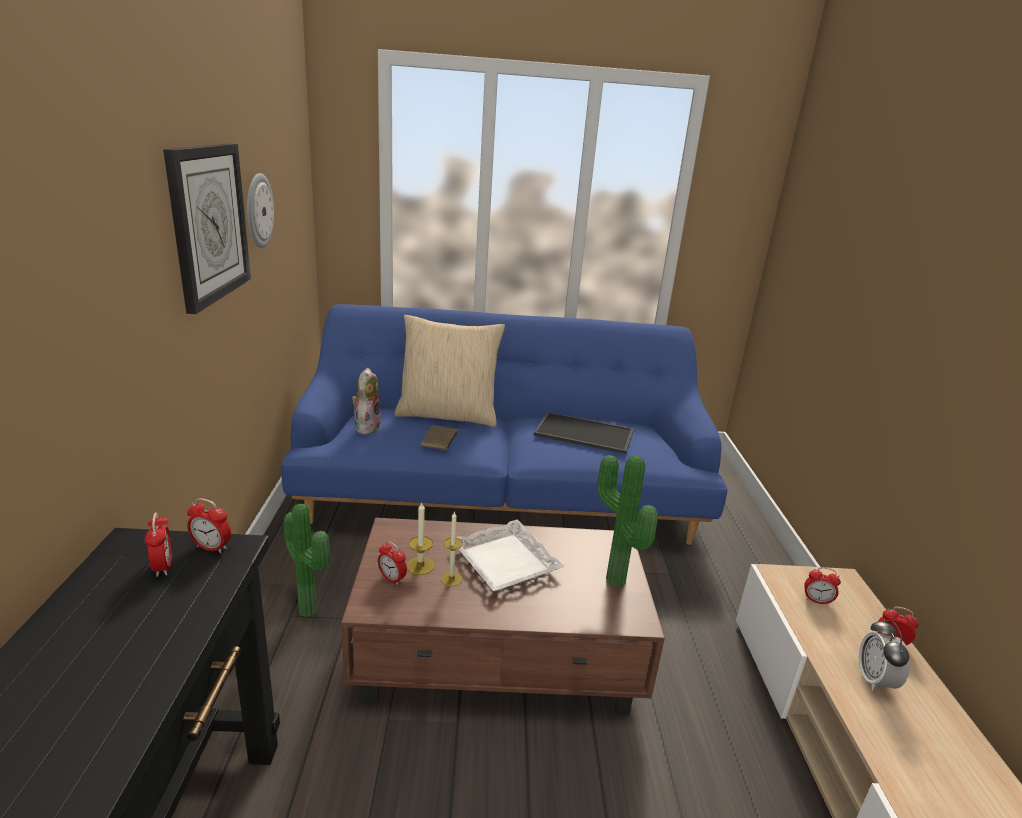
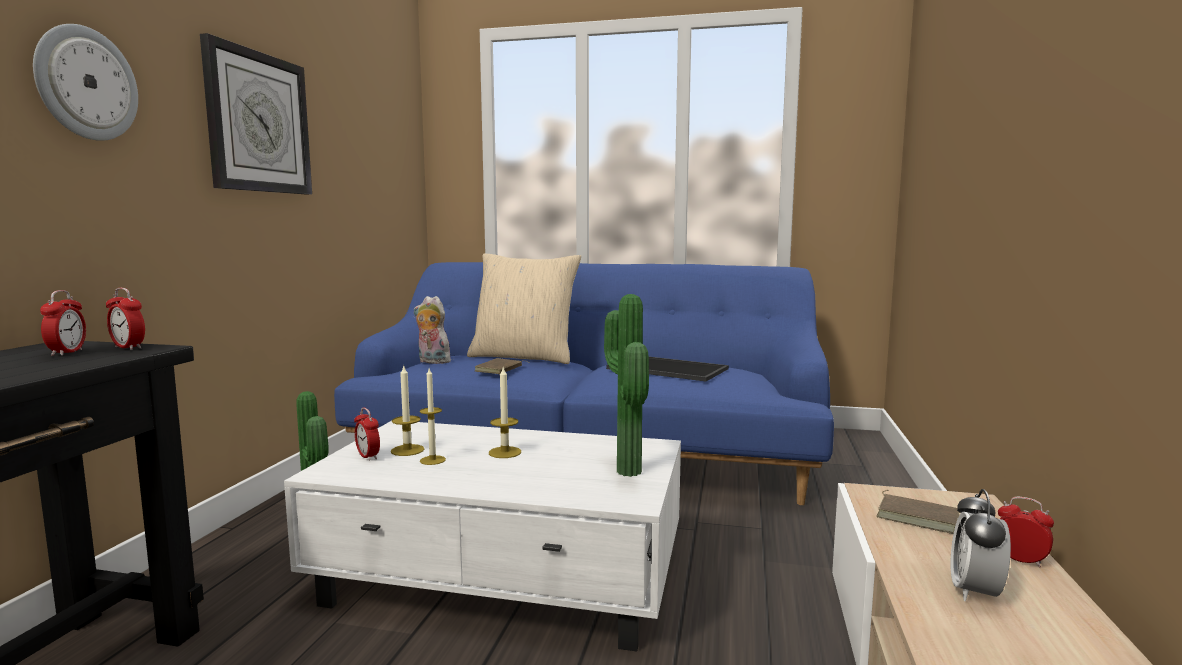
camera: 15 degrees right, 15 degrees down
wall clock [247,173,274,248] -> wall clock moved to [33,24,138,141]
brown coffee table [341,518,665,715] -> white coffee table [284,421,681,652]
plush toy [352,368,381,435] -> plush toy turned 90 degrees counterclockwise [414,296,451,364]
white tray [456,520,565,591] -> candle [489,368,521,458]
alarm clock [804,567,841,606] -> brown book [876,490,959,534]

